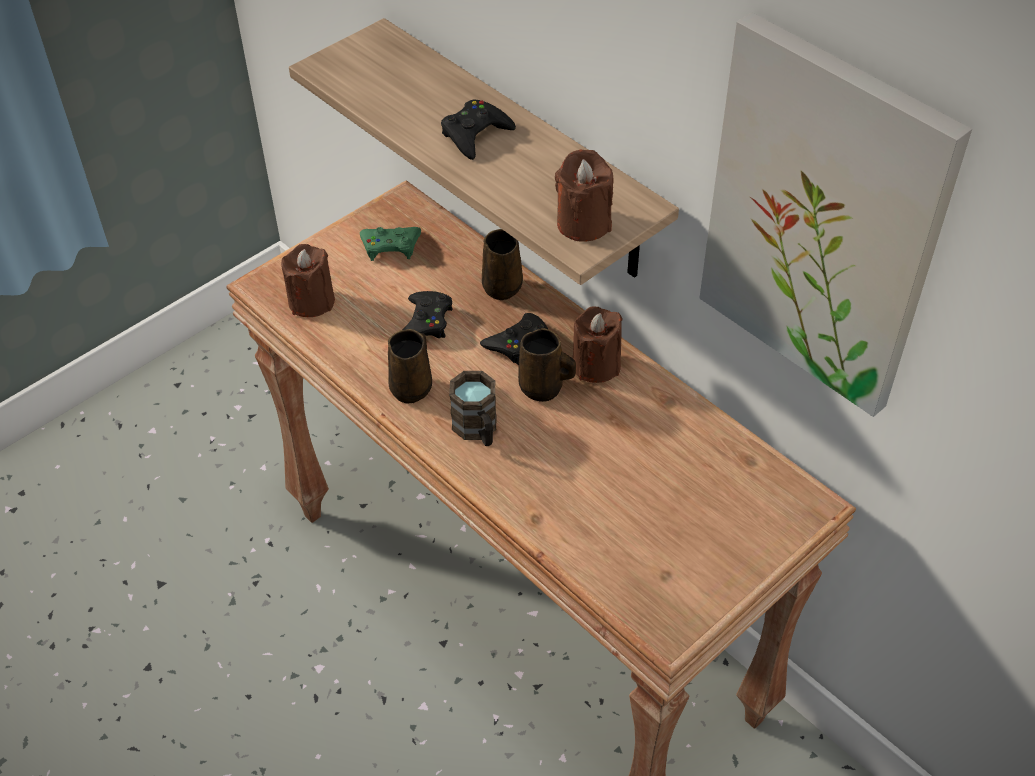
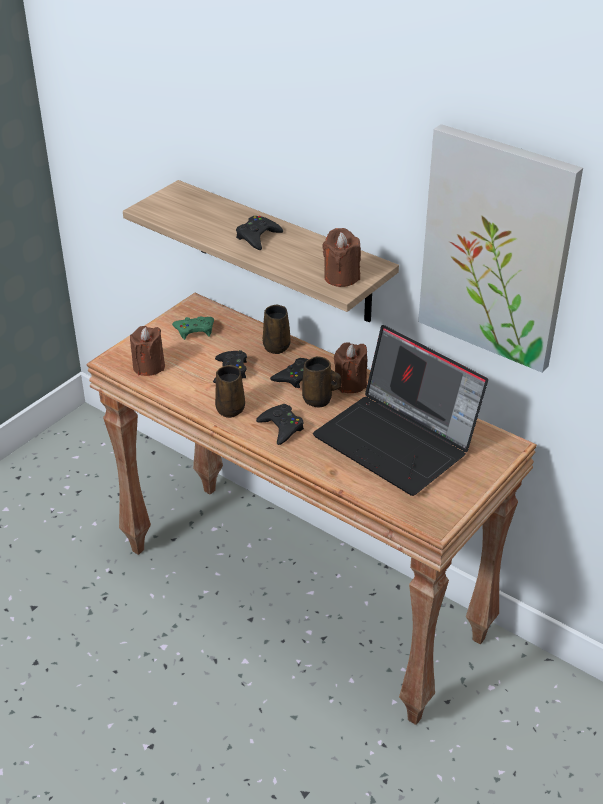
camera: 10 degrees left, 10 degrees down
brown mug [449,371,497,446] -> black game controller [256,404,304,445]
none -> laptop [313,325,488,496]

